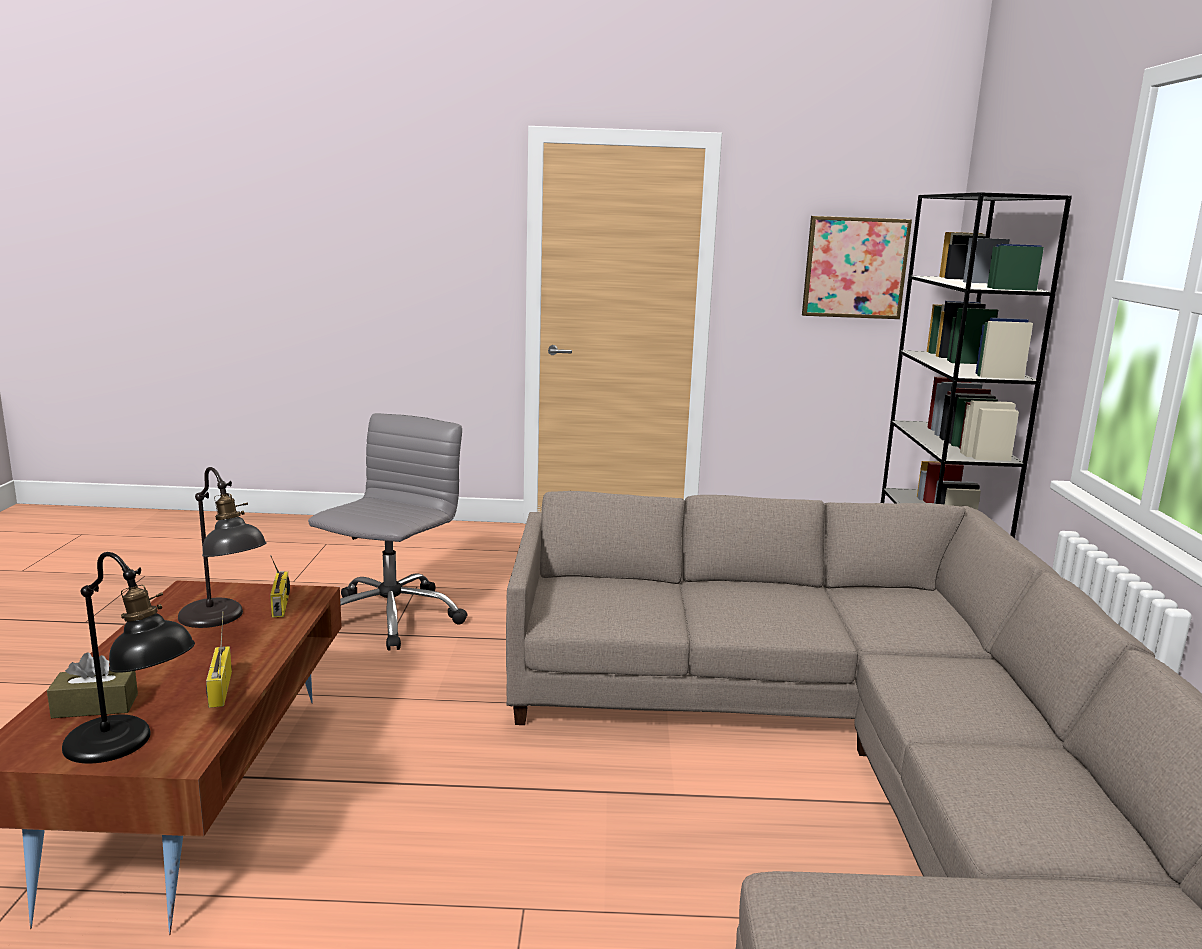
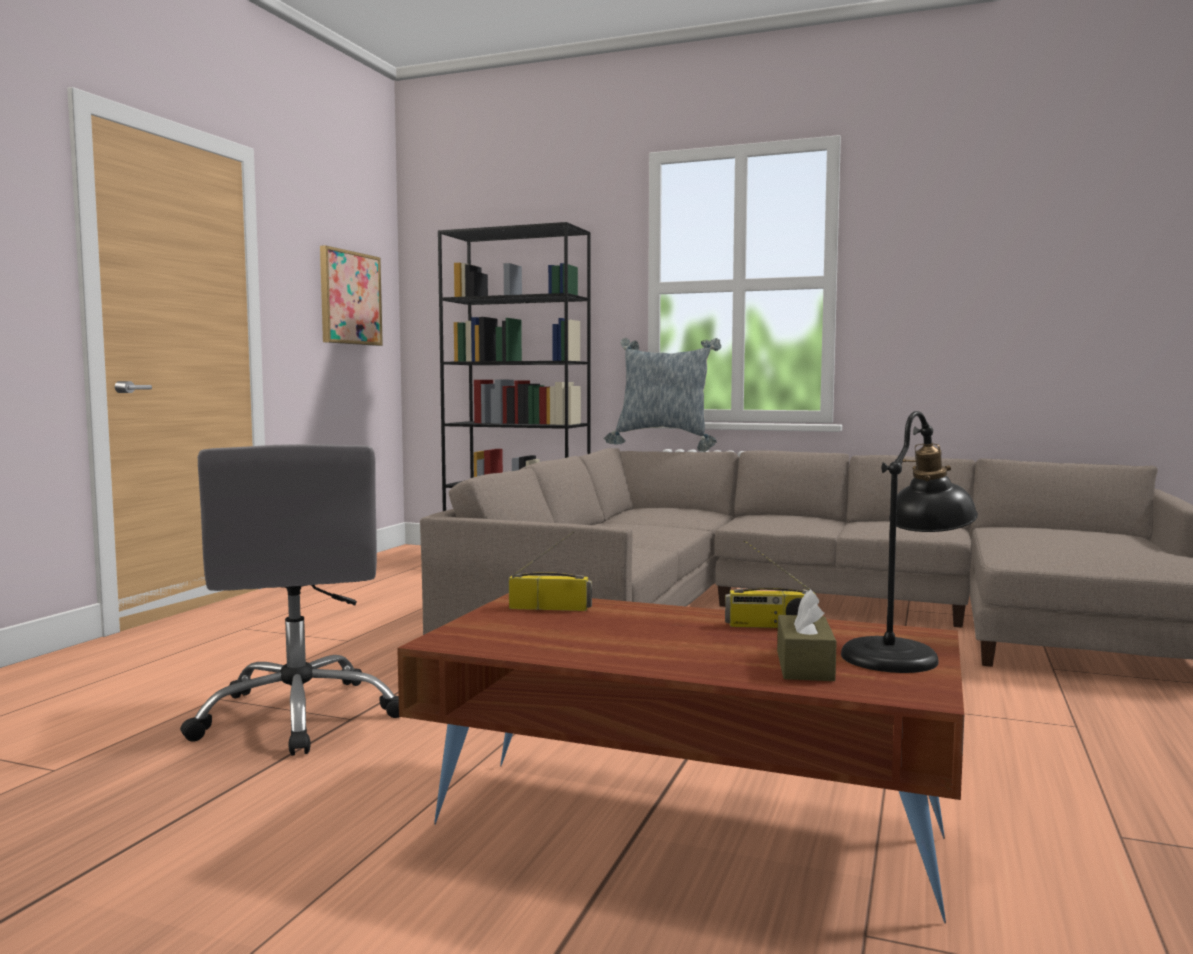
camera: 70 degrees left, 10 degrees down
grey table lamp [178,467,267,628] -> none
grey office chair [308,413,468,651] -> grey office chair turned 150 degrees counterclockwise [180,444,399,756]
none -> pillow [603,338,721,452]

